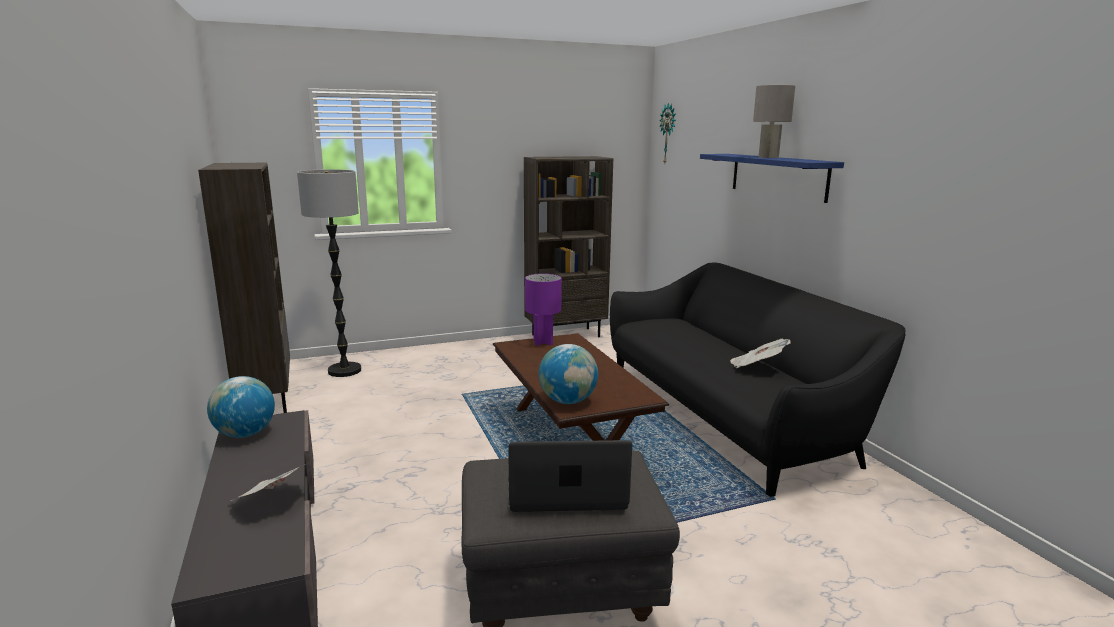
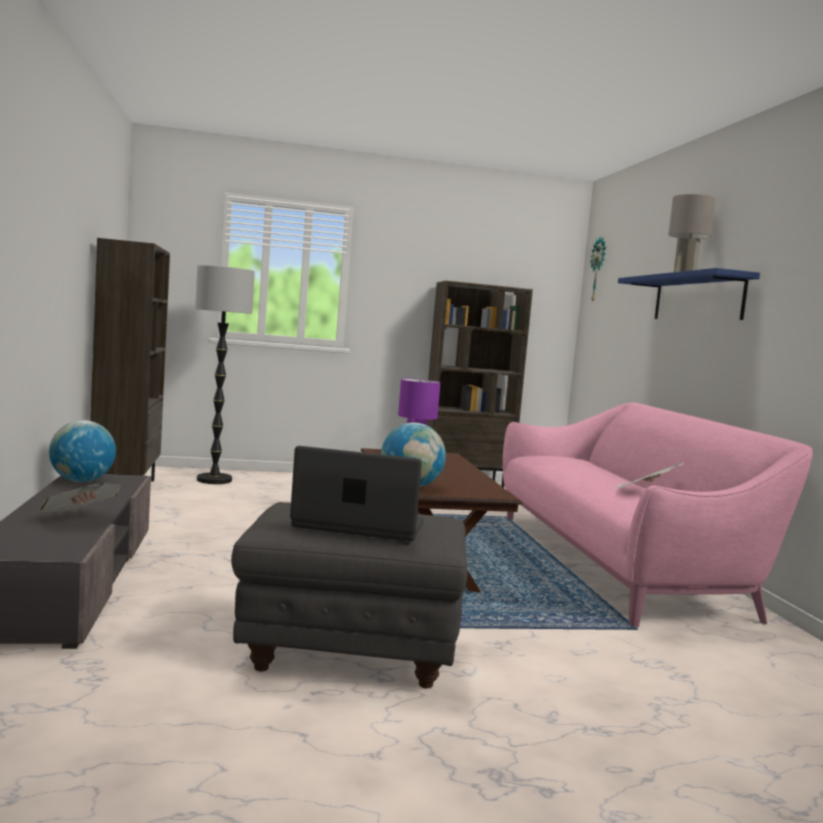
camera: 10 degrees right, 10 degrees down
black sofa [610,262,906,497] -> pink sofa [503,403,813,627]

